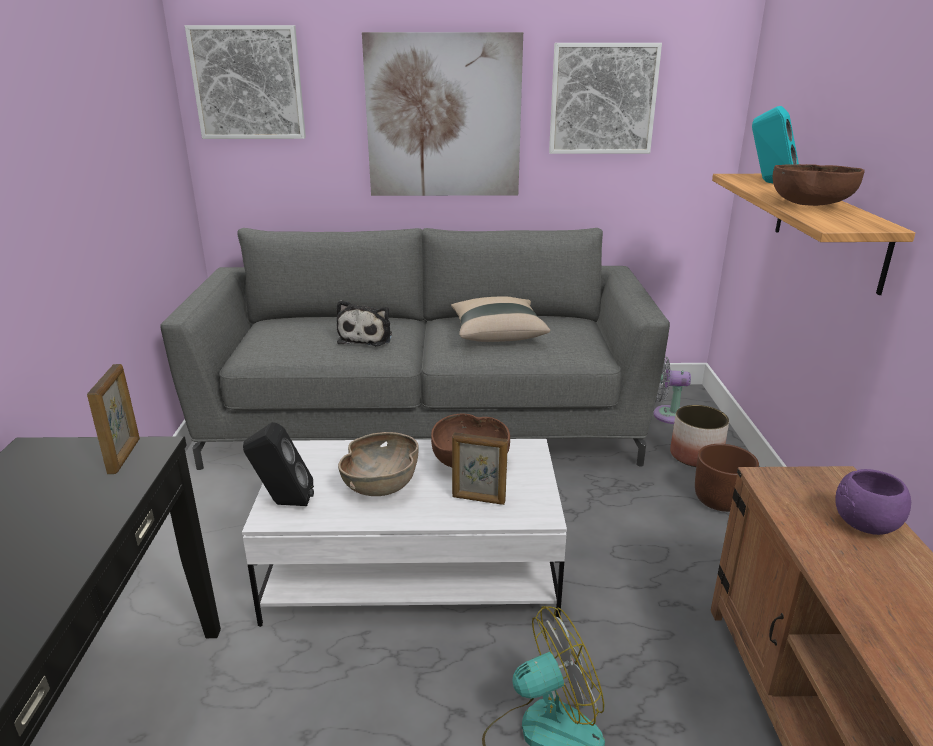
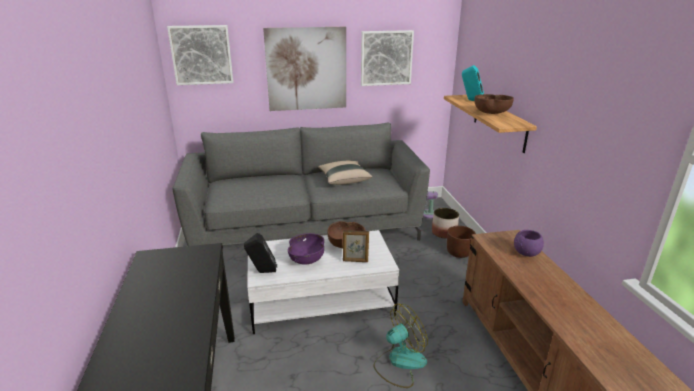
camera: 10 degrees left, 0 degrees up
picture frame [87,364,140,474] -> none
plush toy [337,300,392,346] -> none
brown bowl [338,432,419,496] -> purple bowl [288,233,324,264]

